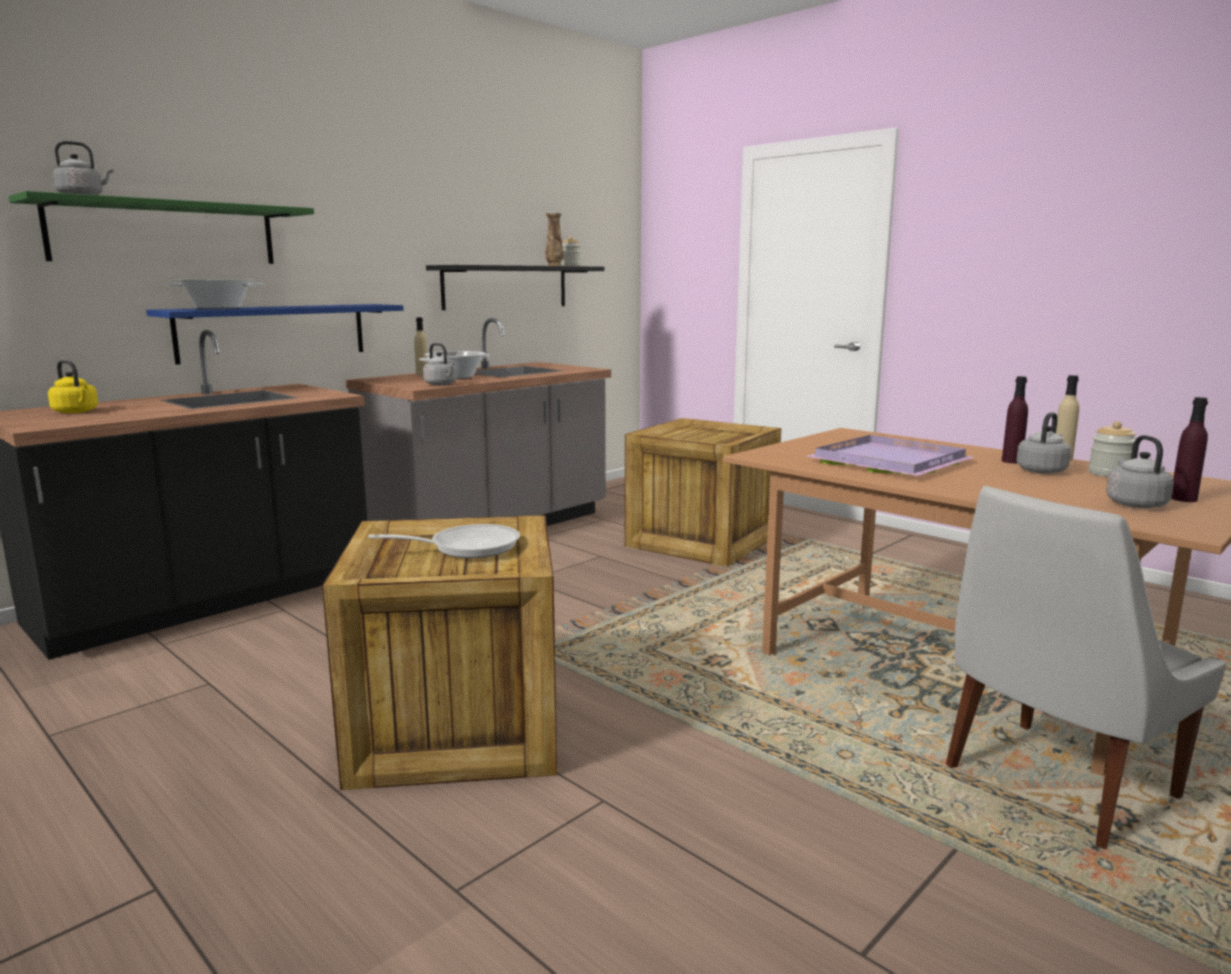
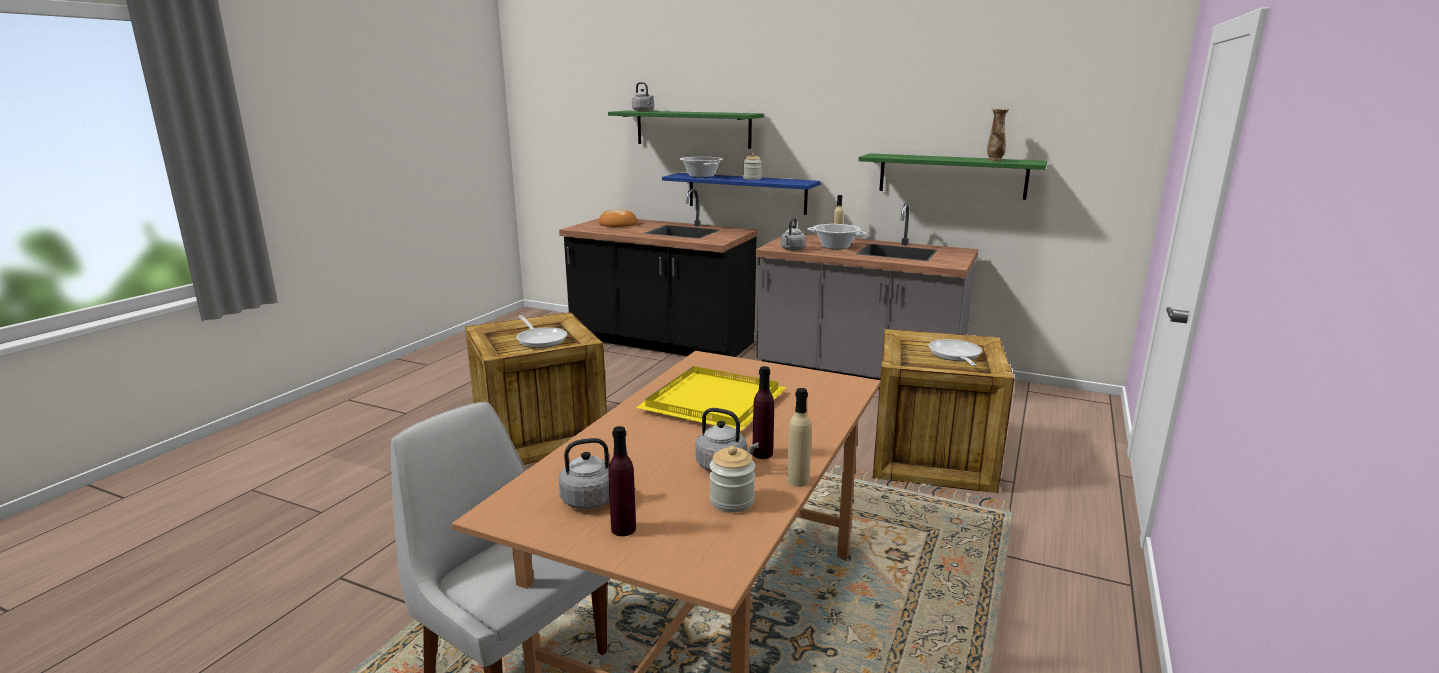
camera: 70 degrees right, 5 degrees up
yellow kettle [48,360,98,413] -> bread [599,209,637,227]
black shelf [426,265,604,310] -> green shelf [858,153,1047,200]
jar [561,236,581,266] -> jar moved to [743,153,762,180]
purple tray [806,435,974,476] -> yellow tray [636,366,786,431]
none -> frying pan [929,339,982,366]

